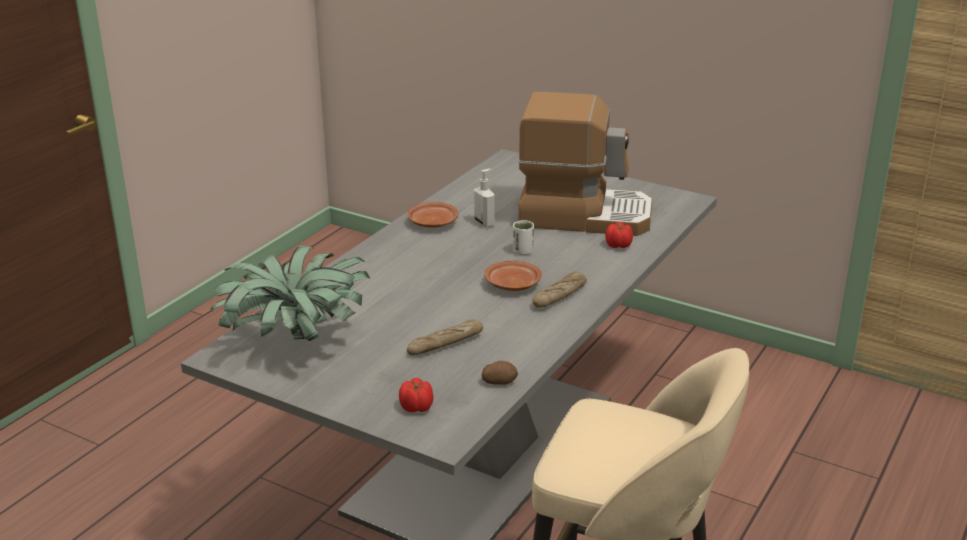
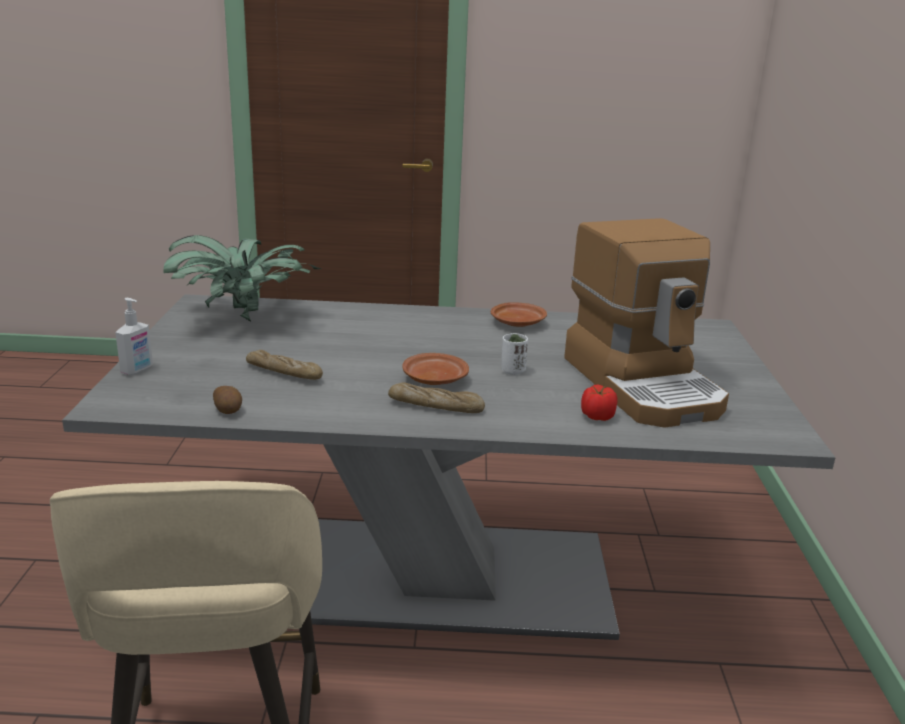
camera: 60 degrees right, 5 degrees down
tomato [399,378,434,412] -> none
soap dispenser [474,169,494,227] -> soap dispenser moved to [115,298,153,375]

